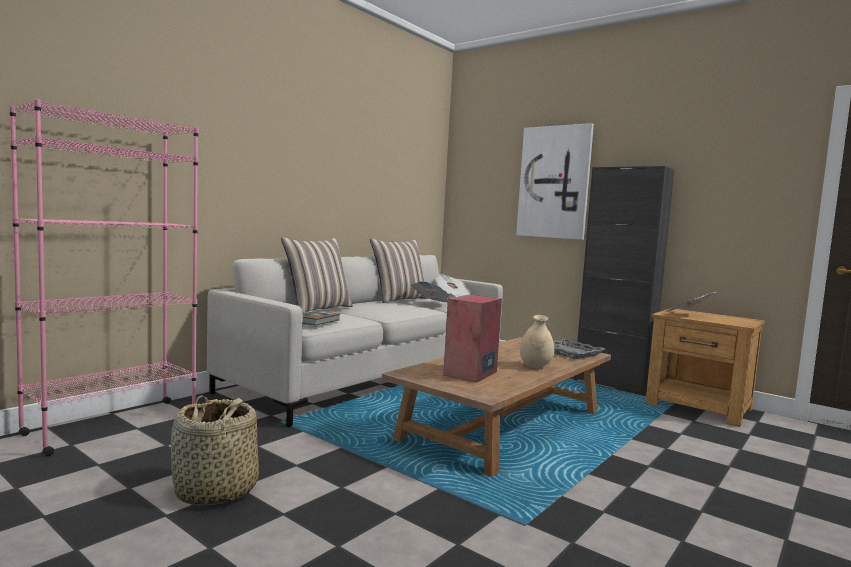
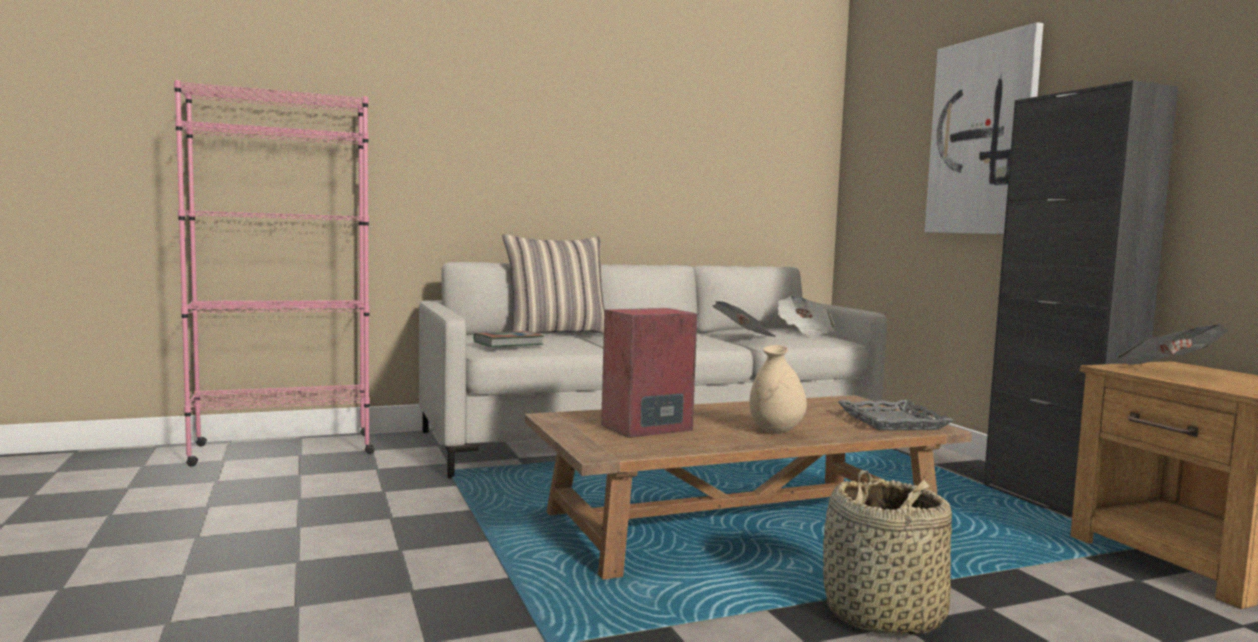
camera: 30 degrees right, 0 degrees up
basket [171,396,259,506] -> basket moved to [823,470,952,636]
pillow [370,238,428,303] -> none

